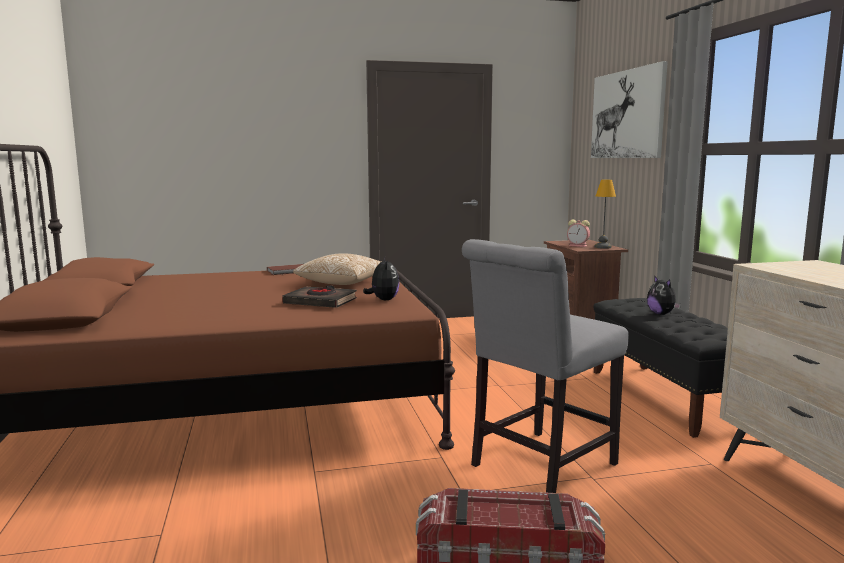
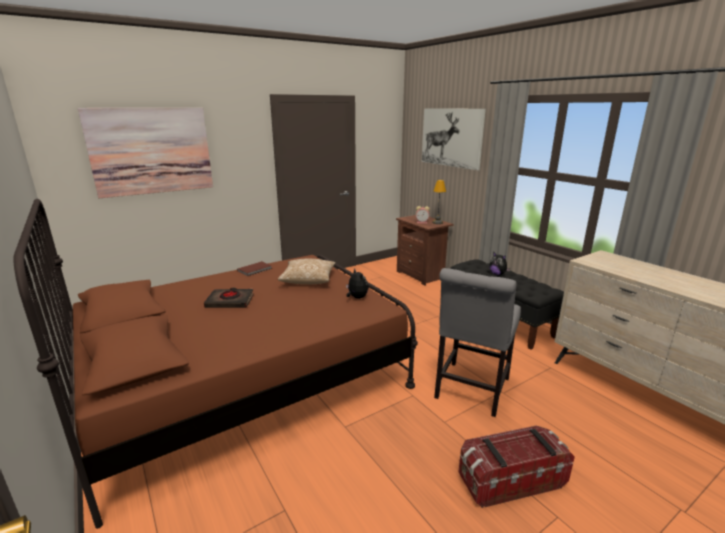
camera: 20 degrees left, 10 degrees up
black book [282,285,357,308] -> black book moved to [204,288,254,308]
none -> picture [78,108,213,198]

